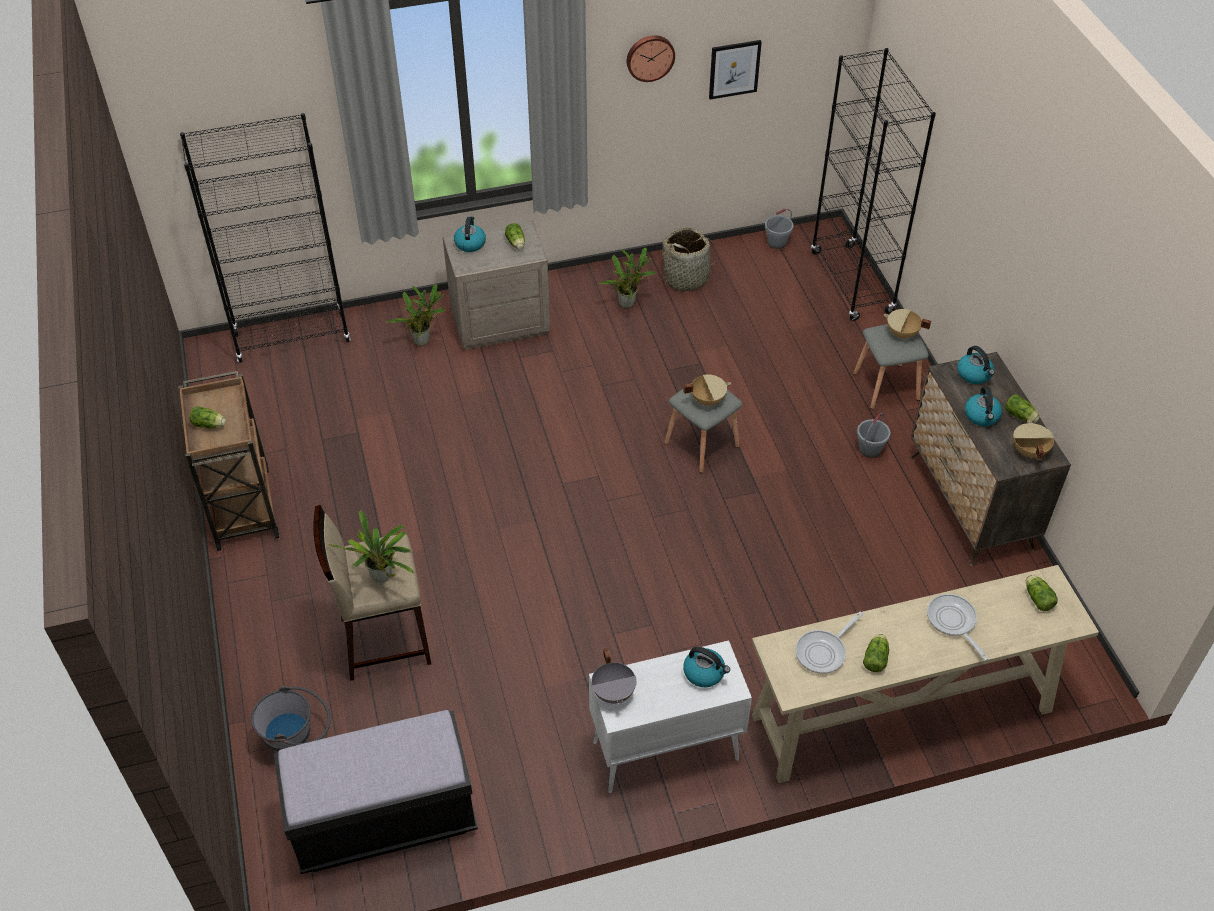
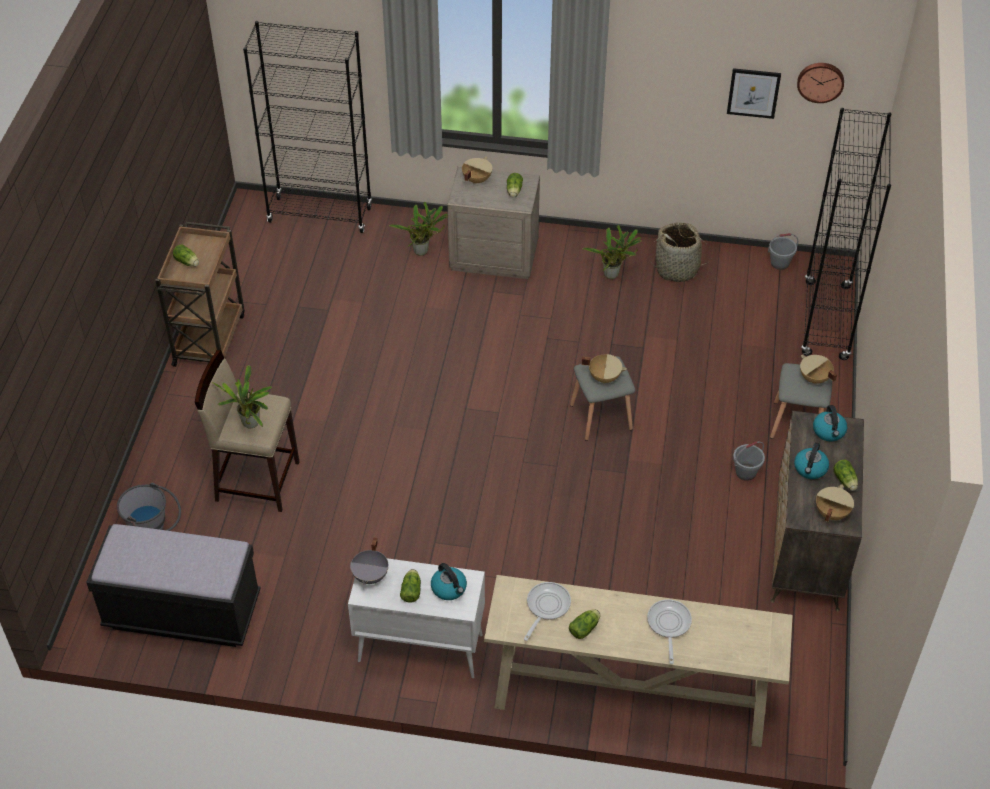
camera: 25 degrees right, 0 degrees up
kettle [454,217,486,252] -> beige cooking pot [462,157,492,184]
wall clock [627,35,675,82] -> wall clock moved to [797,63,844,103]
frying pan [795,611,863,674] -> frying pan turned 135 degrees clockwise [524,582,571,641]
lettuce [1026,575,1058,611] -> lettuce moved to [400,569,421,603]

